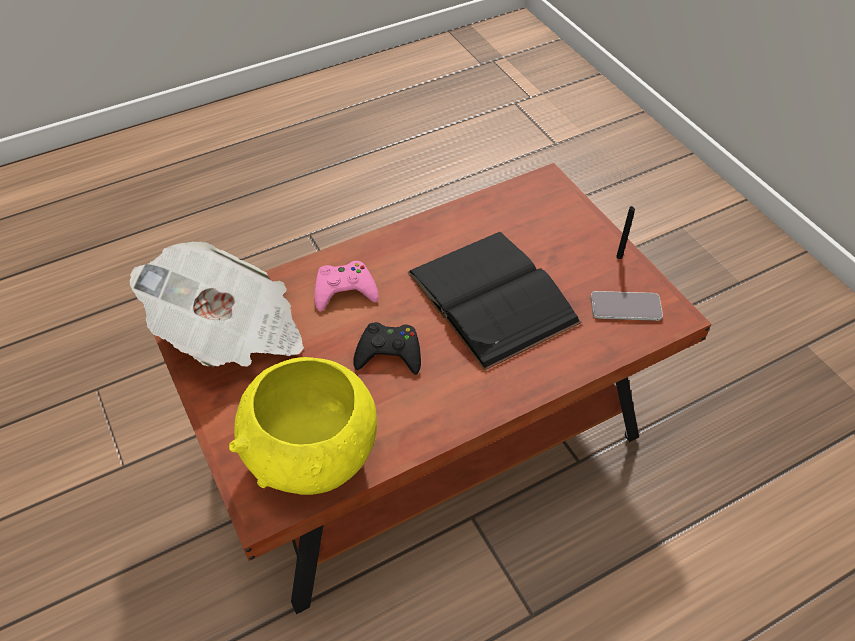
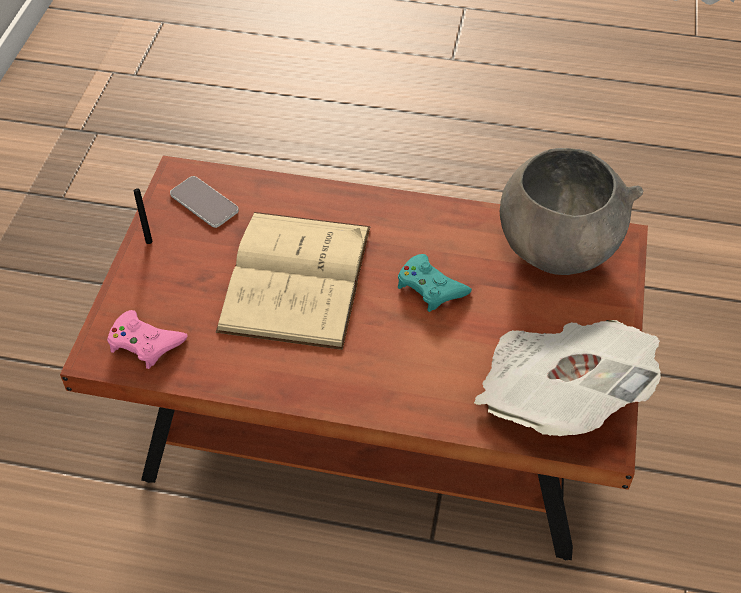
camera: 140 degrees left, 0 degrees up
yellow bowl [229,357,377,495] -> grey bowl [500,148,643,275]
pink game controller [315,261,379,312] -> pink game controller moved to [107,310,188,369]
black game controller [353,322,421,375] -> turquoise game controller [398,254,472,312]
black book [407,232,582,371] -> beige book [216,212,370,350]

